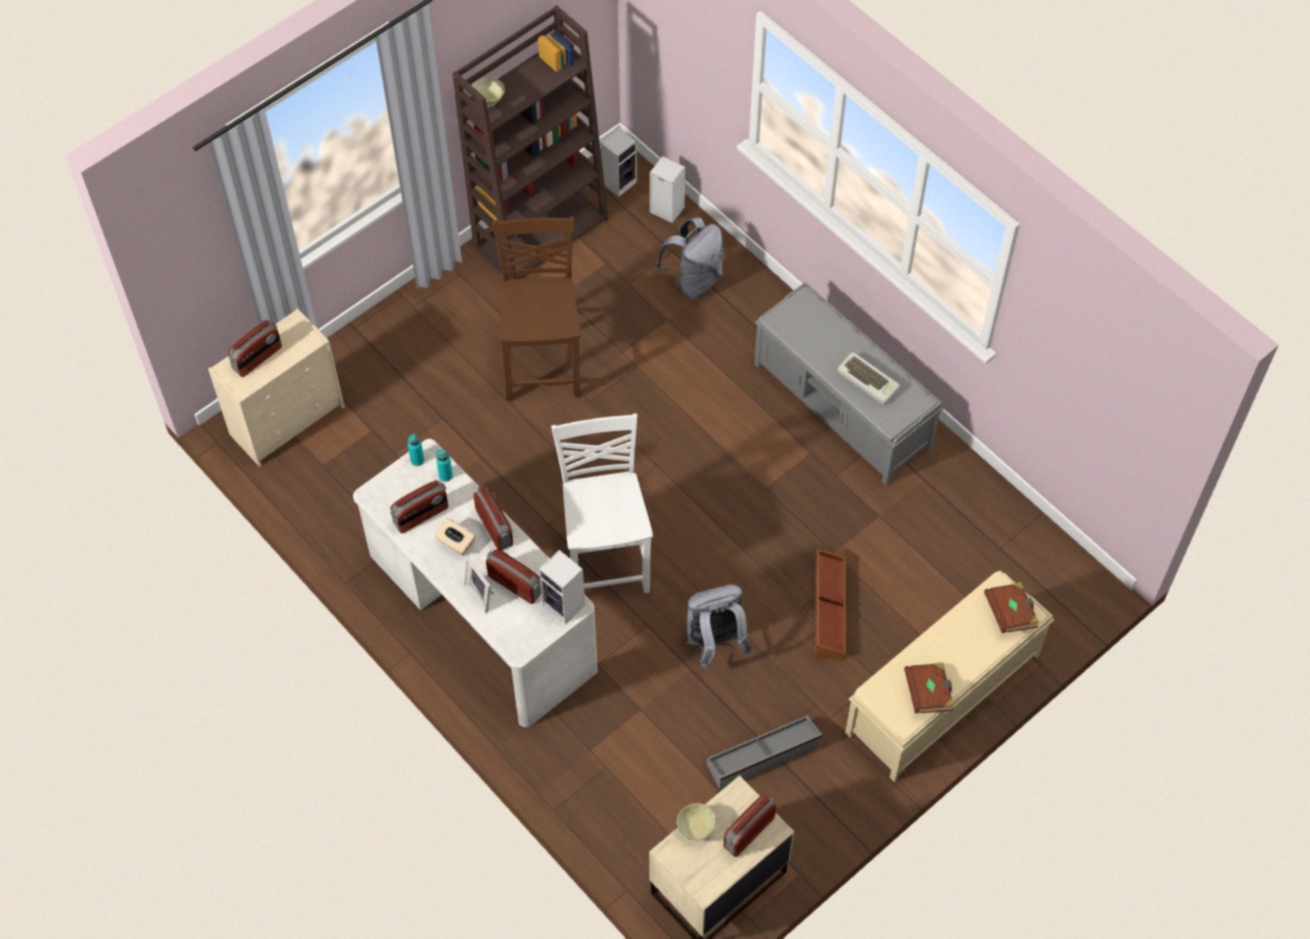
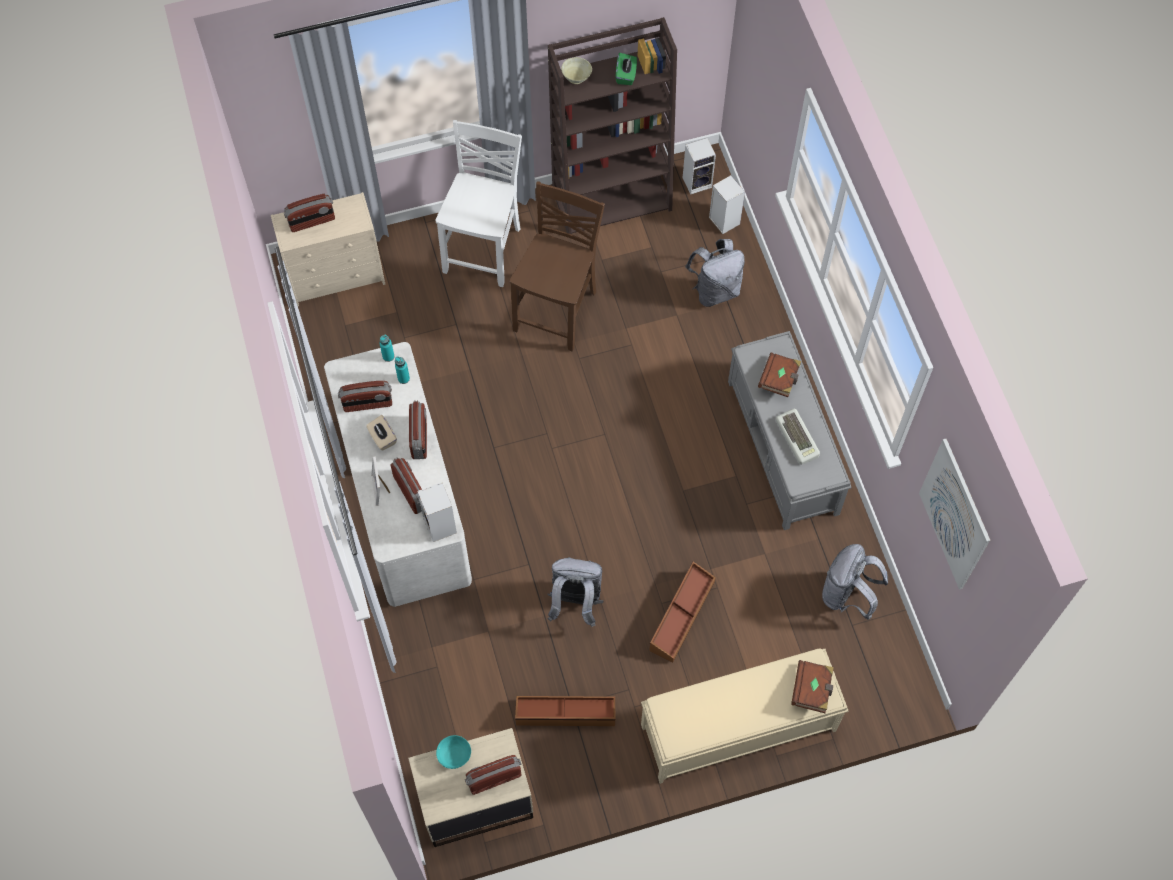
camera: 25 degrees right, 5 degrees up
white chair [551,413,653,593] -> white chair moved to [435,120,522,287]
beige bowl [677,803,717,841] -> turquoise bowl [436,735,471,769]
grey storage box [707,715,822,789] -> brown storage box [515,696,615,726]
brown book [904,662,954,714] -> brown book moved to [758,353,801,397]
none -> green tissue box [616,53,637,85]
none -> grey backpack [822,544,888,620]
none -> picture [919,439,990,590]

